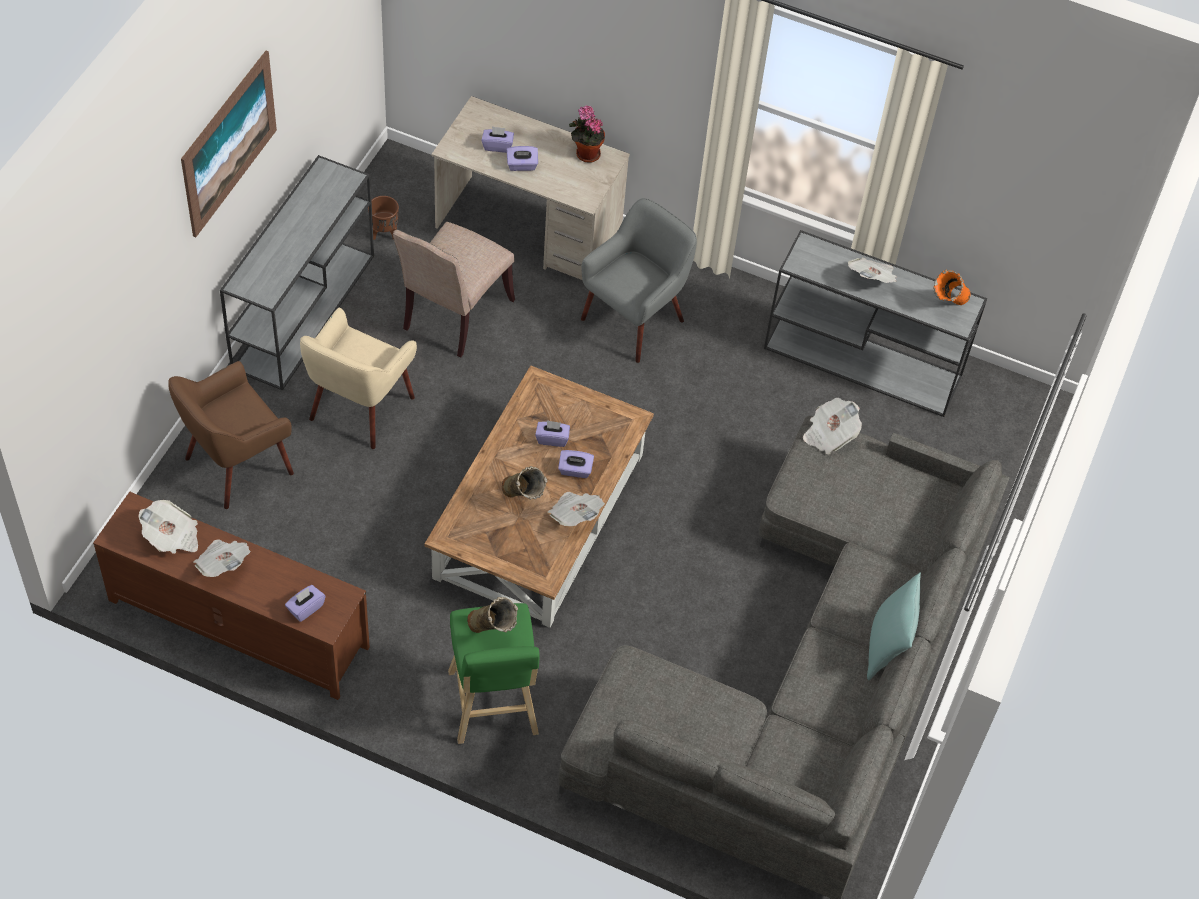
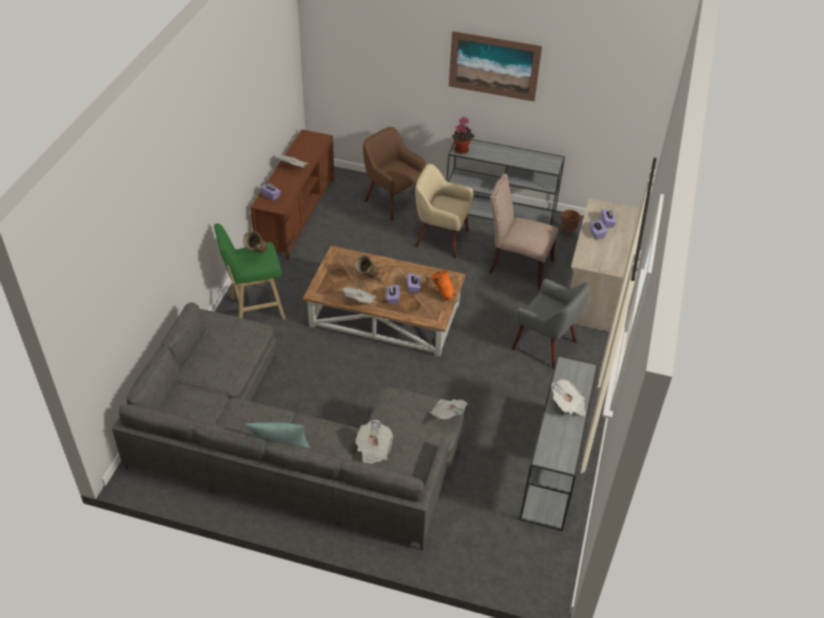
camera: 85 degrees right, 10 degrees down
newspaper [138,500,198,554] -> newspaper moved to [355,420,393,464]
potted plant [569,105,605,163] -> potted plant moved to [452,117,474,154]
orange vase [933,270,970,305] -> orange vase moved to [430,269,456,301]

